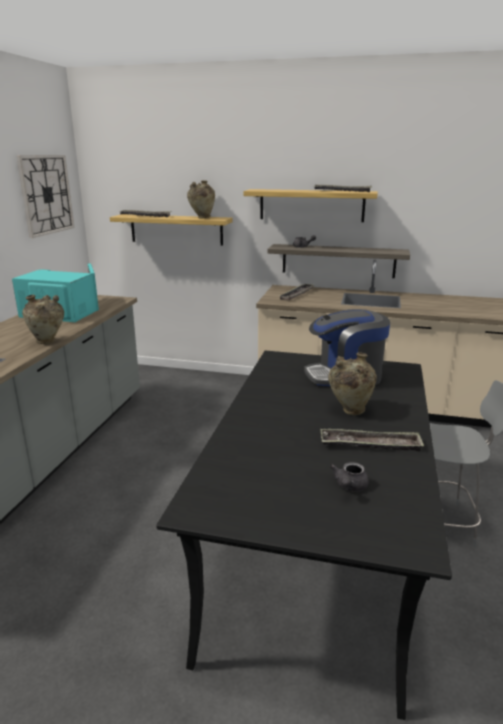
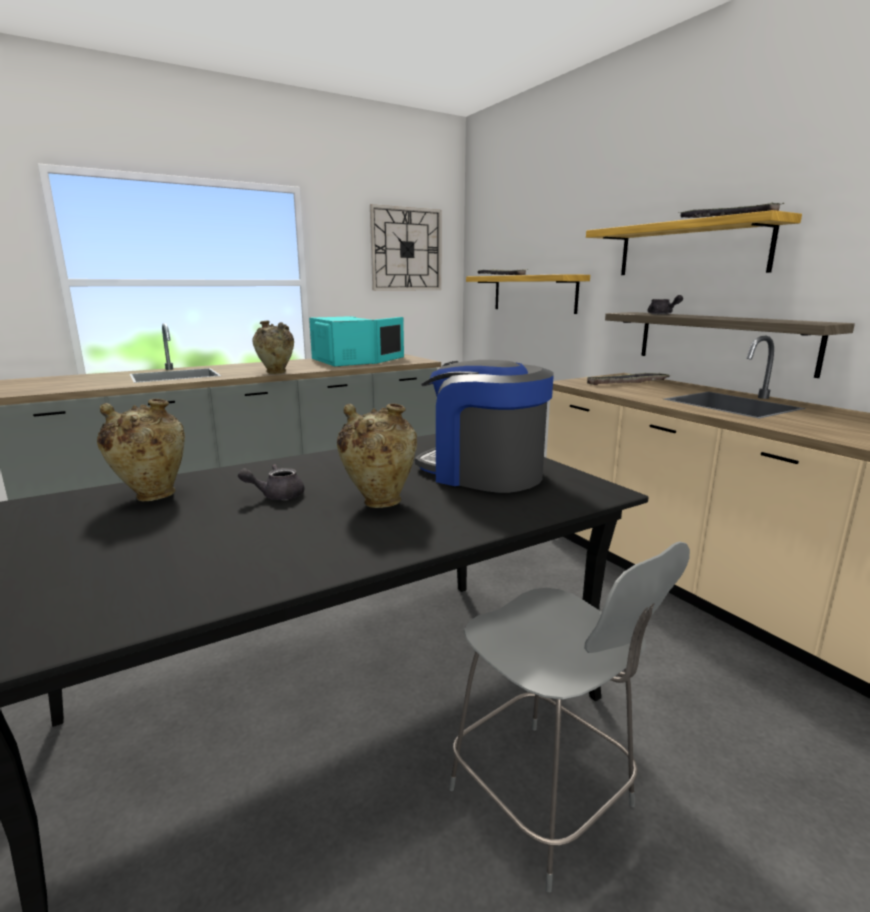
camera: 45 degrees right, 5 degrees down
beige vase [187,180,215,218] -> beige vase moved to [97,399,185,501]
tray [321,429,424,452] -> none
grey teapot [330,462,369,491] -> grey teapot moved to [238,464,304,500]

